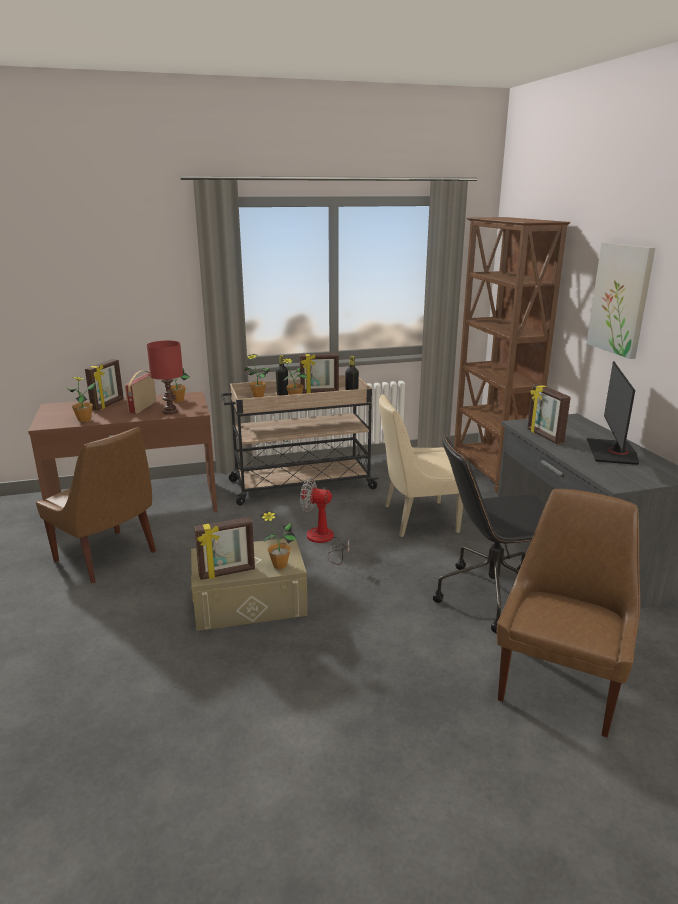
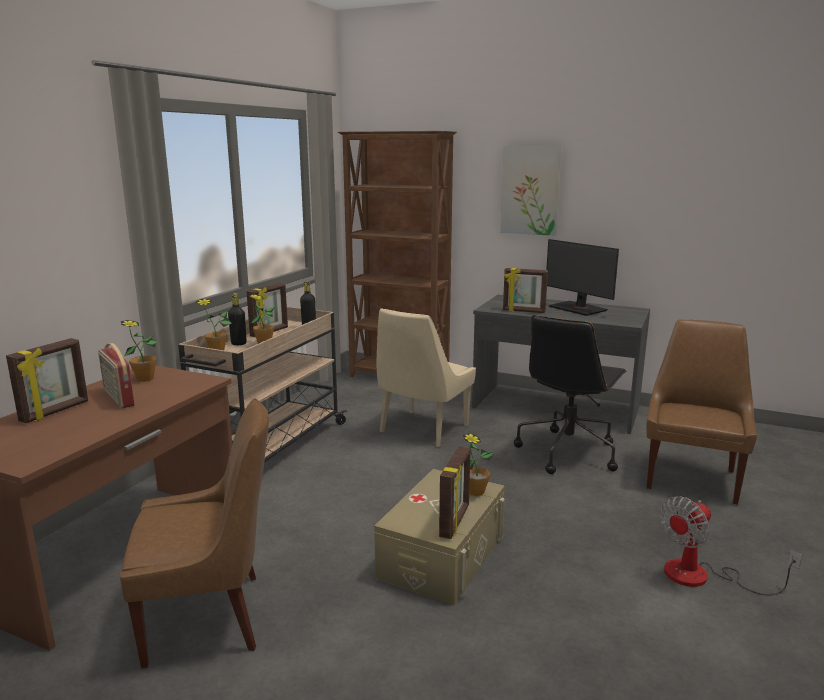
camera: 50 degrees left, 5 degrees down
potted plant [67,377,96,422] -> none
picture frame [85,359,124,411] -> picture frame turned 60 degrees clockwise [6,338,88,423]
red table lamp [147,341,183,414] -> none
fan [300,478,350,565] -> fan moved to [660,496,802,595]
brown chair [497,489,640,737] -> brown chair turned 45 degrees clockwise [646,319,757,505]

